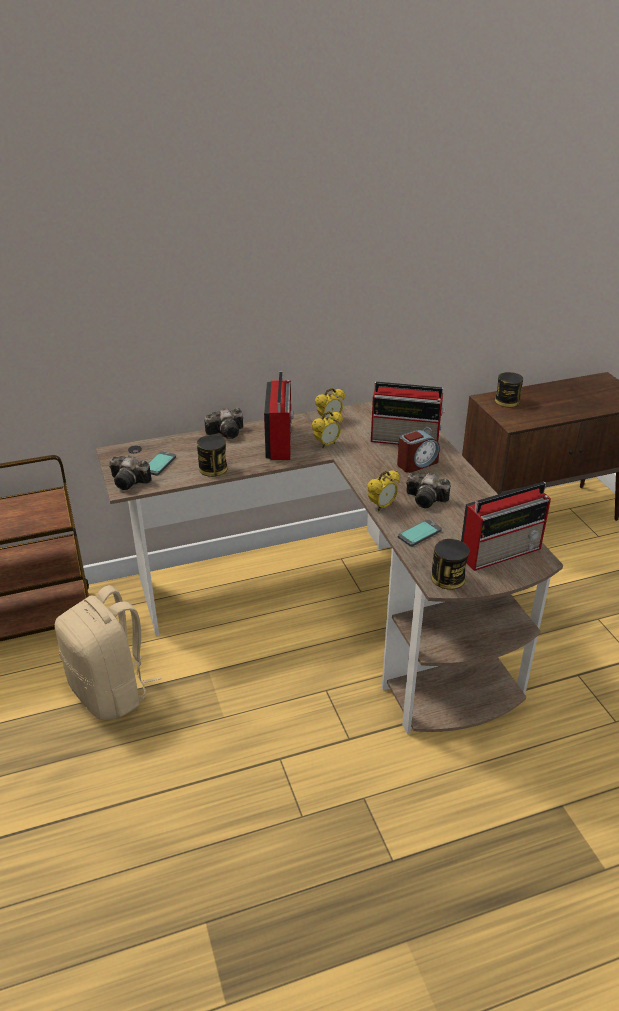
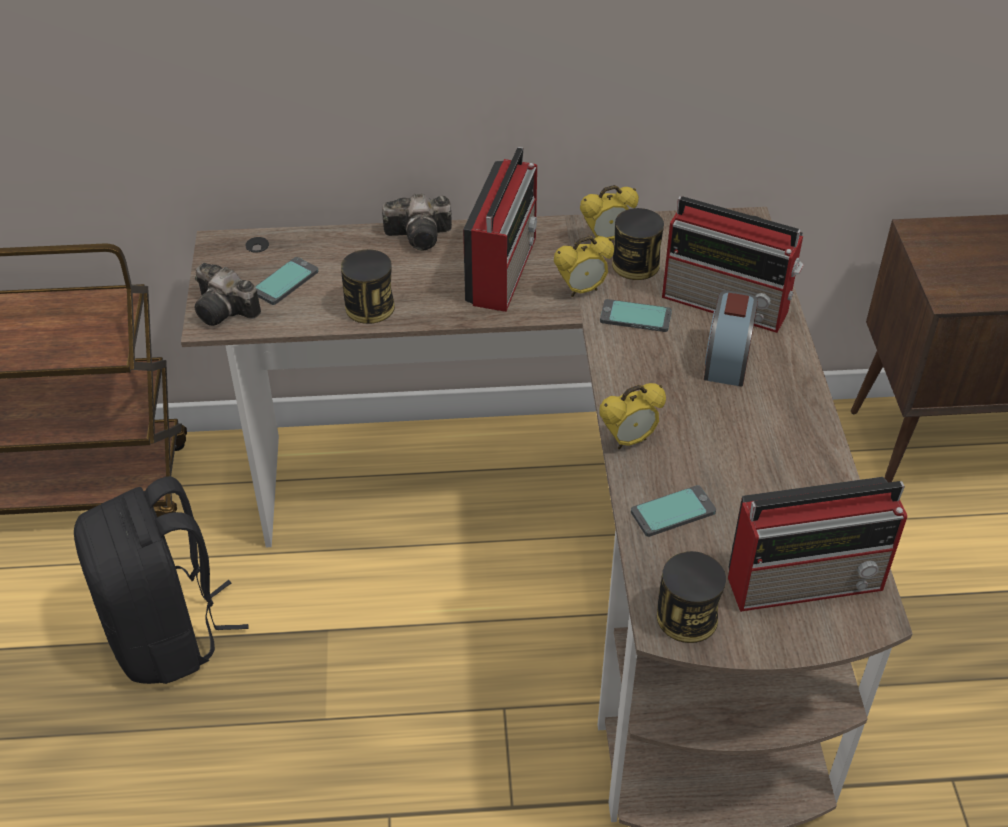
camera: 15 degrees right, 10 degrees up
beige backpack [55,585,161,720] -> black backpack [74,476,249,684]
alarm clock [397,429,440,473] -> alarm clock turned 120 degrees clockwise [704,291,758,387]
camera [406,472,451,508] -> none
can [495,372,523,407] -> can moved to [612,208,664,280]
none -> phone [600,299,672,332]

